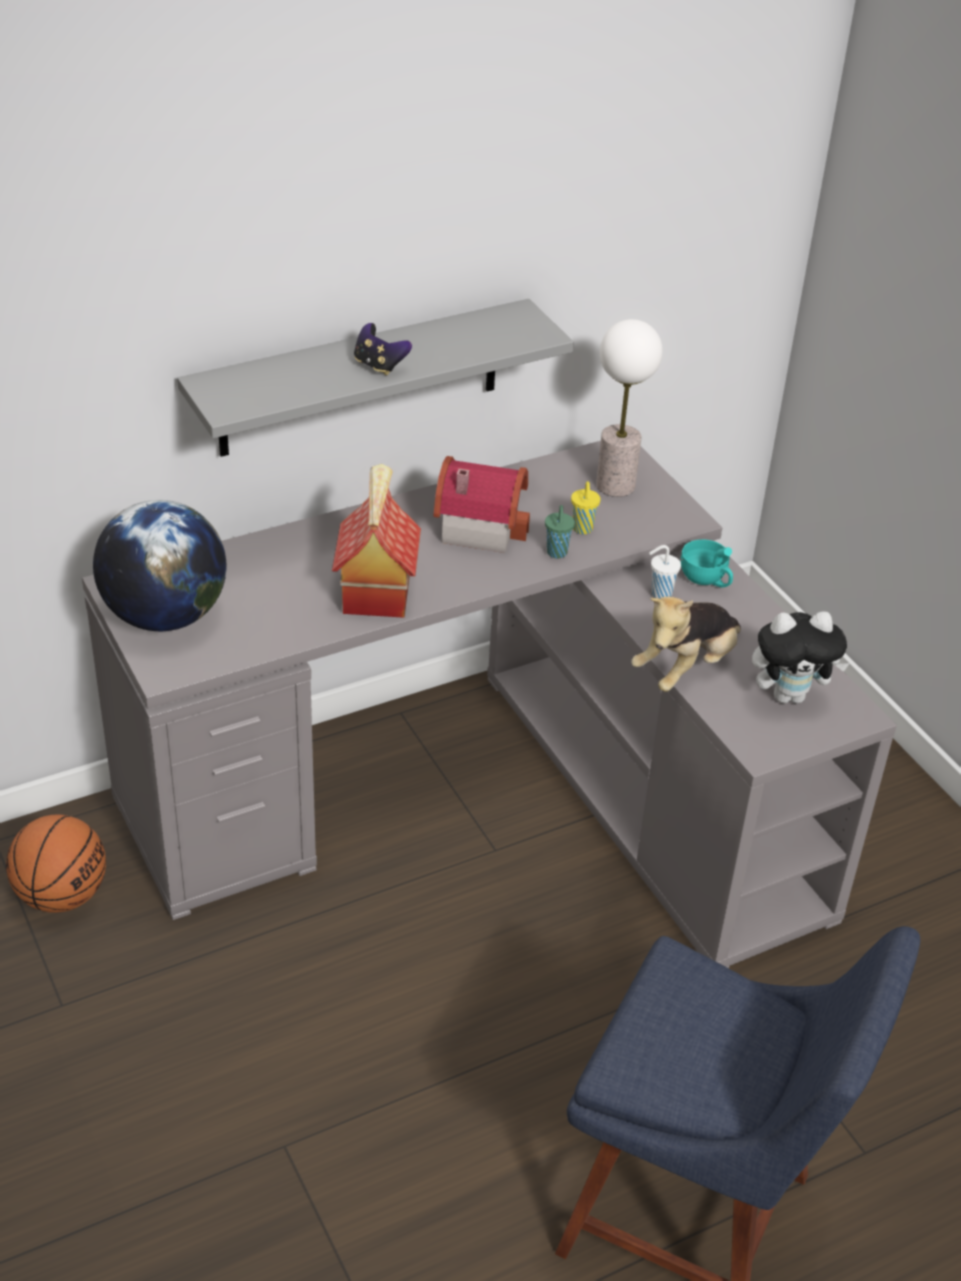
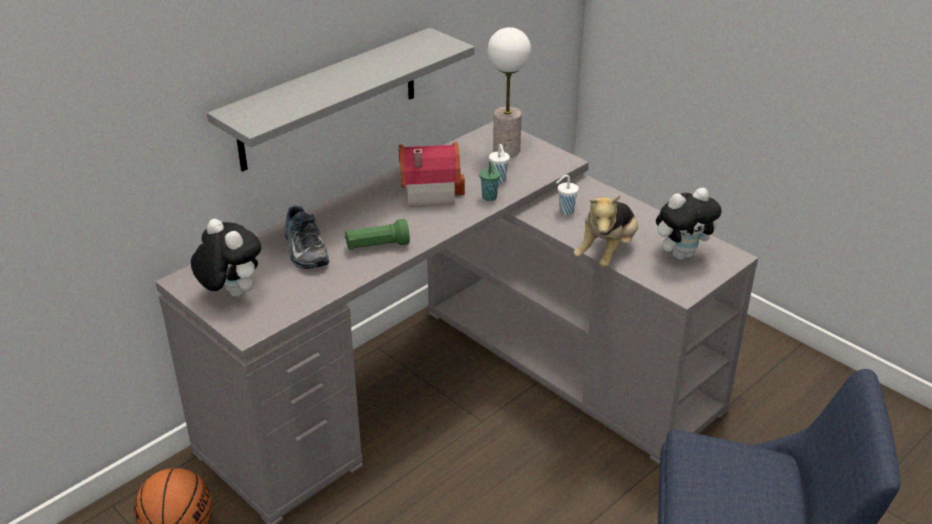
camera: 15 degrees left, 5 degrees down
globe [93,500,226,631] -> plush toy [191,219,261,297]
toy house [332,464,421,618] -> green flashlight [345,219,410,250]
game controller [354,323,412,375] -> none
yellow cup [571,482,600,534] -> white cup [489,144,510,183]
turquoise cup [681,539,733,588] -> none
none -> shoe [284,206,329,269]

